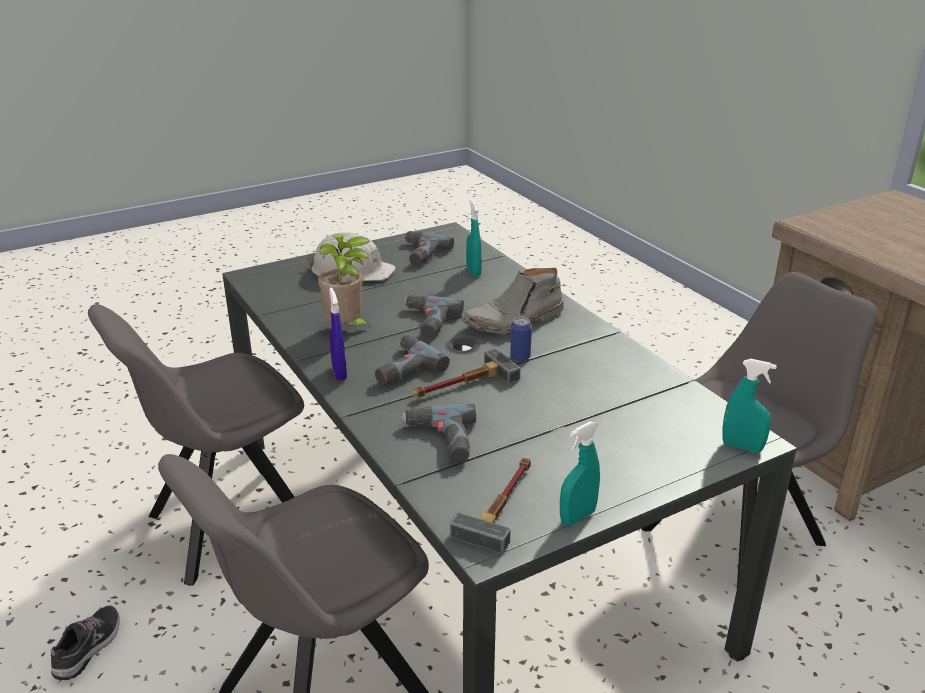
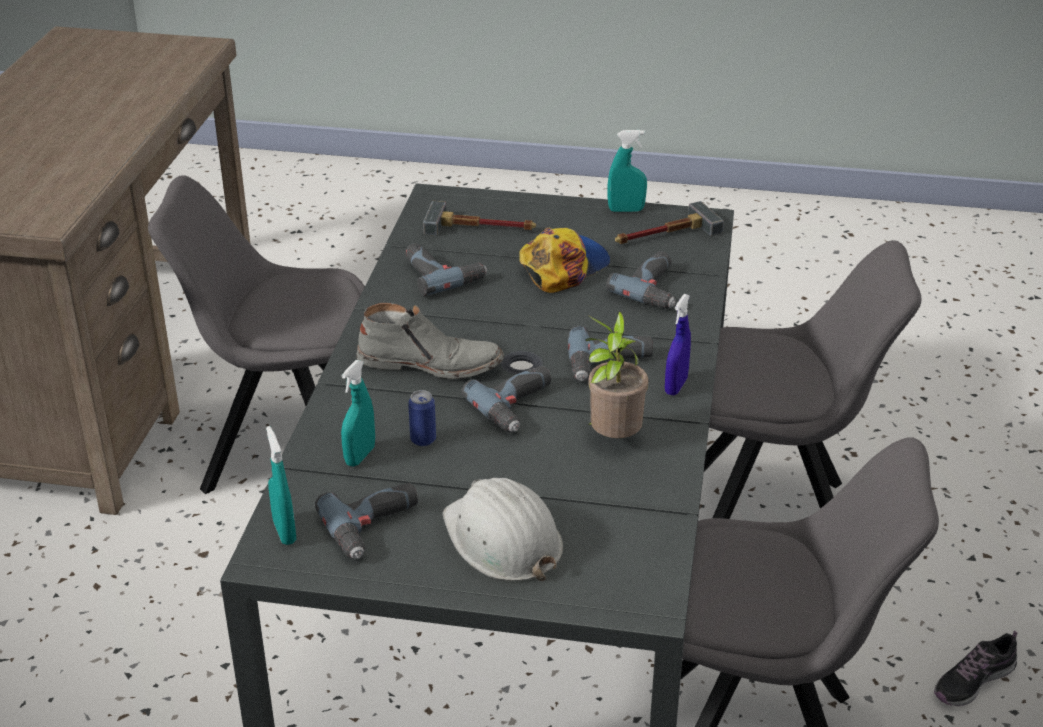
camera: 140 degrees left, 5 degrees up
hammer [412,349,520,398] -> hammer moved to [423,201,536,236]
can [510,317,532,362] -> can moved to [408,390,436,446]
turquoise spray bottle [722,359,777,453] -> turquoise spray bottle moved to [266,426,296,545]
none -> power drill [406,243,488,296]
none -> cap [519,228,611,293]

